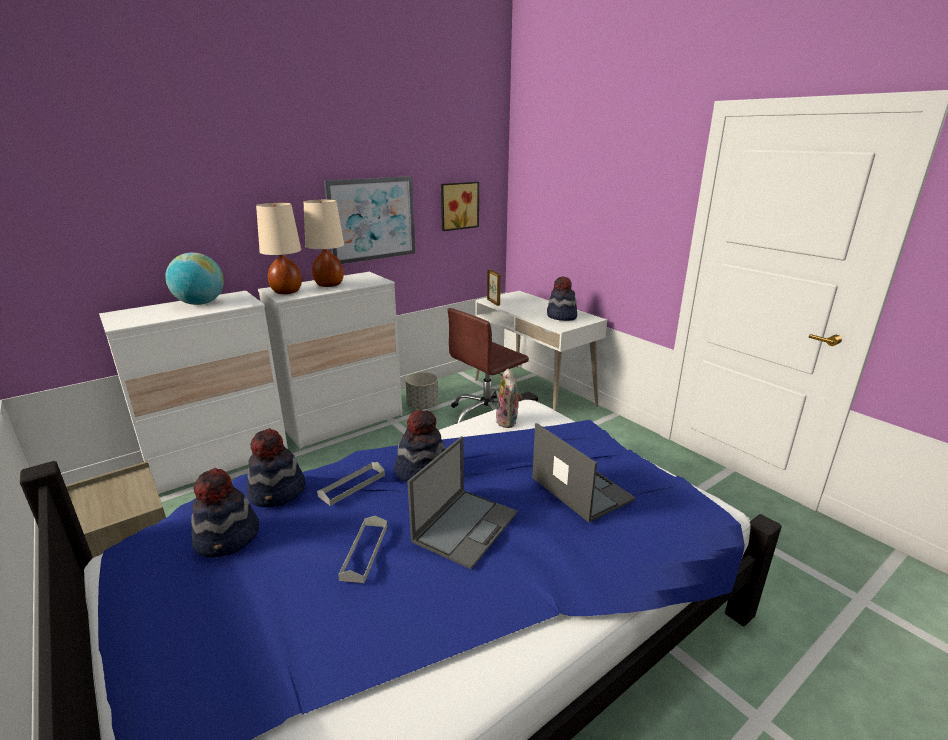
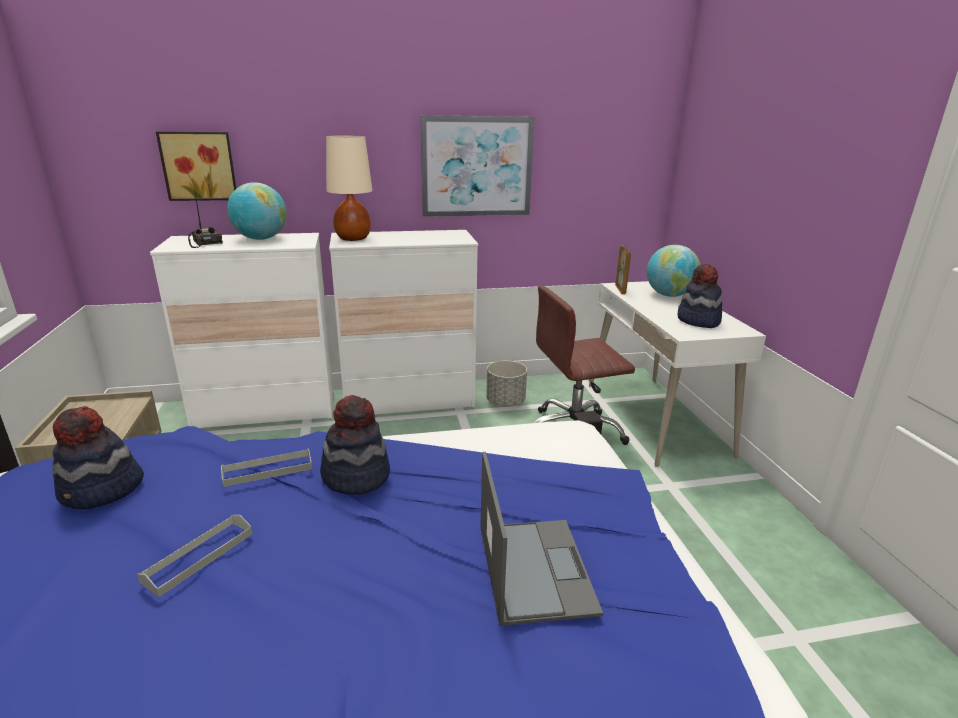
camera: 25 degrees right, 0 degrees up
hat [247,428,305,507] -> none
beige table lamp [304,199,344,287] -> none
laptop [407,436,518,569] -> none
picture [441,182,479,231] -> picture moved to [156,131,236,201]
plush toy [496,369,522,428] -> none
none -> radio [188,192,223,248]
none -> globe [647,245,700,297]

